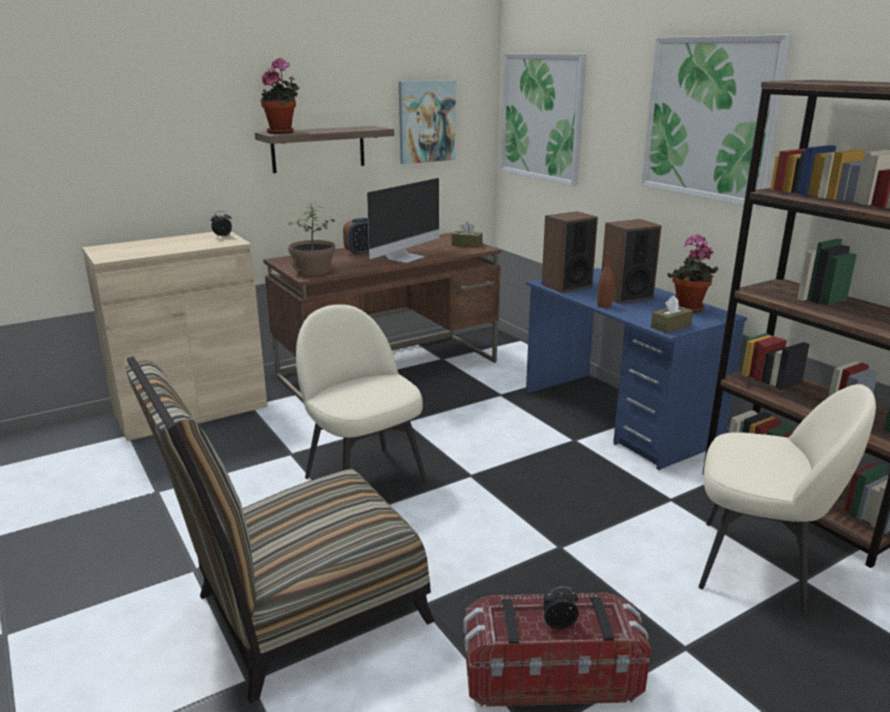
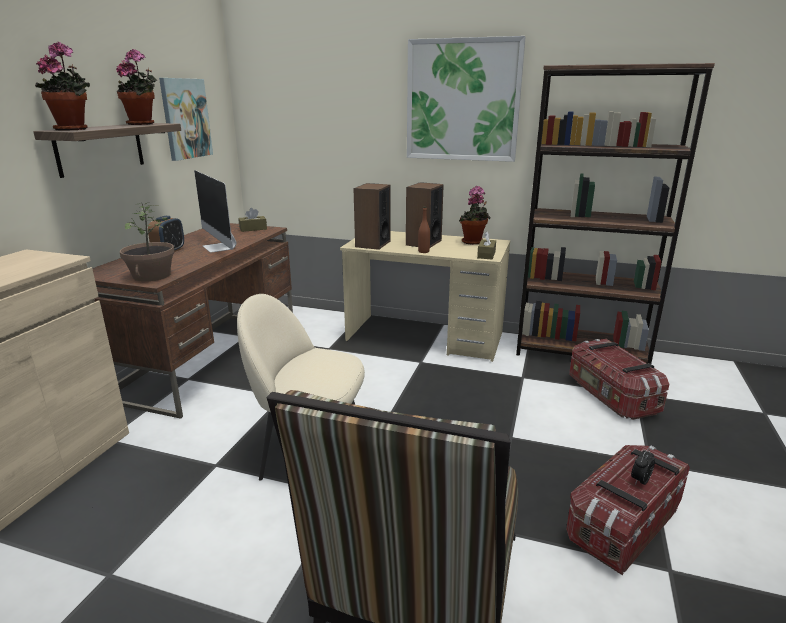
camera: 40 degrees left, 0 degrees up
alarm clock [211,211,232,237] -> none
monitor [367,178,439,263] -> monitor turned 150 degrees clockwise [194,170,237,253]
picture [501,54,587,186] -> none
blue desk [526,268,747,470] -> beige desk [340,231,510,362]
beige chair [698,384,876,614] -> storage box [569,339,669,420]
none -> potted plant [116,49,157,125]

